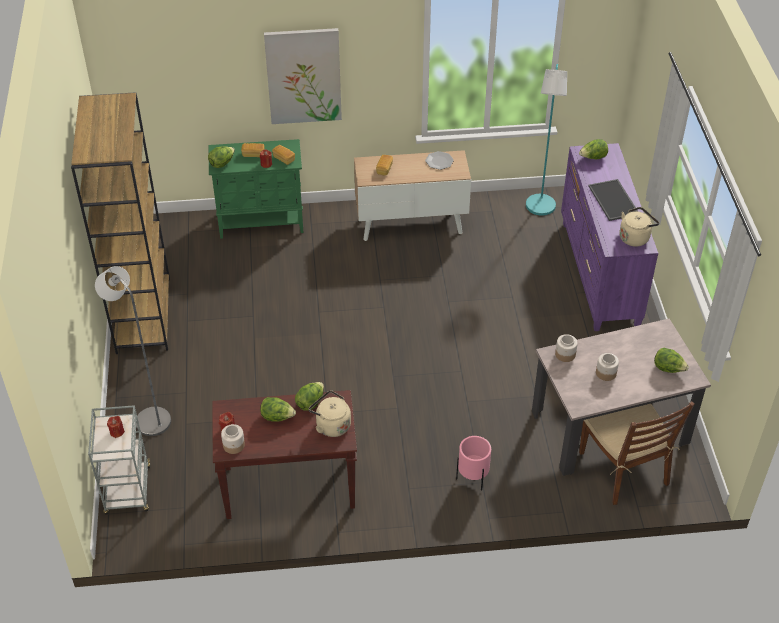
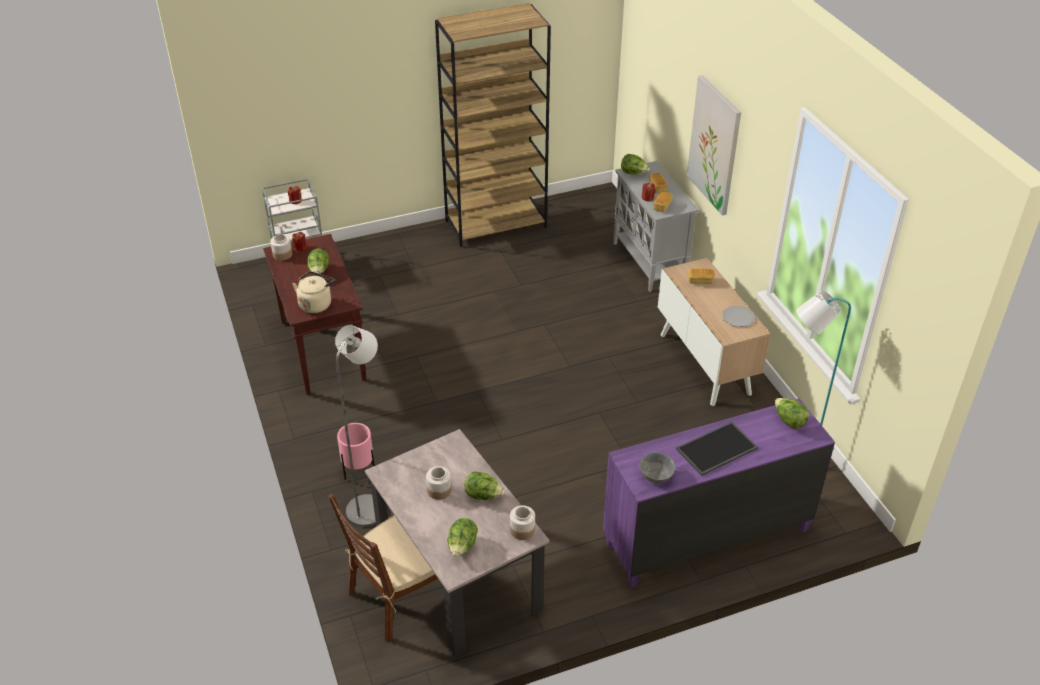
camera: 75 degrees right, 5 degrees down
grey floor lamp [95,266,171,436] -> grey floor lamp moved to [335,325,378,527]
green cabinet [209,139,304,239] -> grey cabinet [613,161,699,292]
lettuce [295,382,324,411] -> lettuce moved to [465,471,505,500]
jar [555,334,578,362] -> jar moved to [510,506,535,540]
beige kettle [619,207,659,247] -> grey bowl [639,452,676,483]

